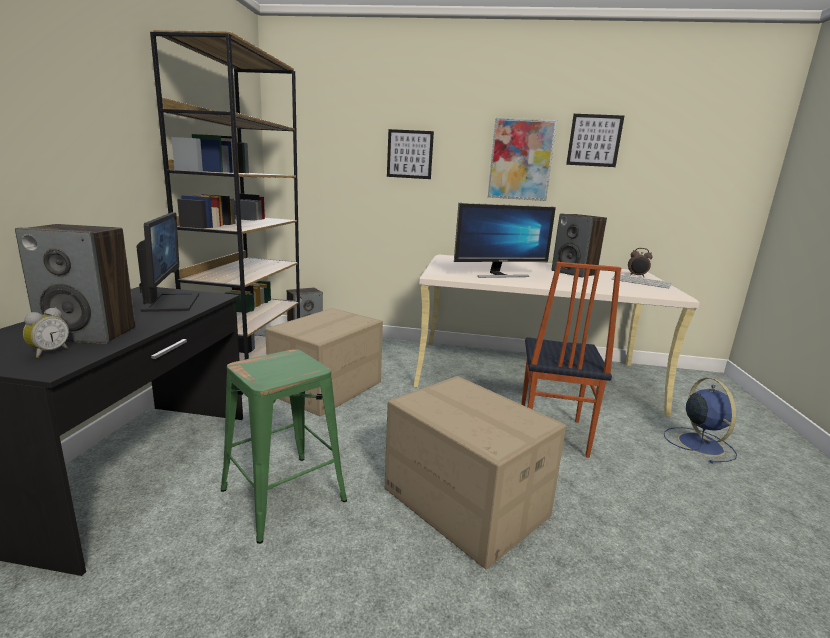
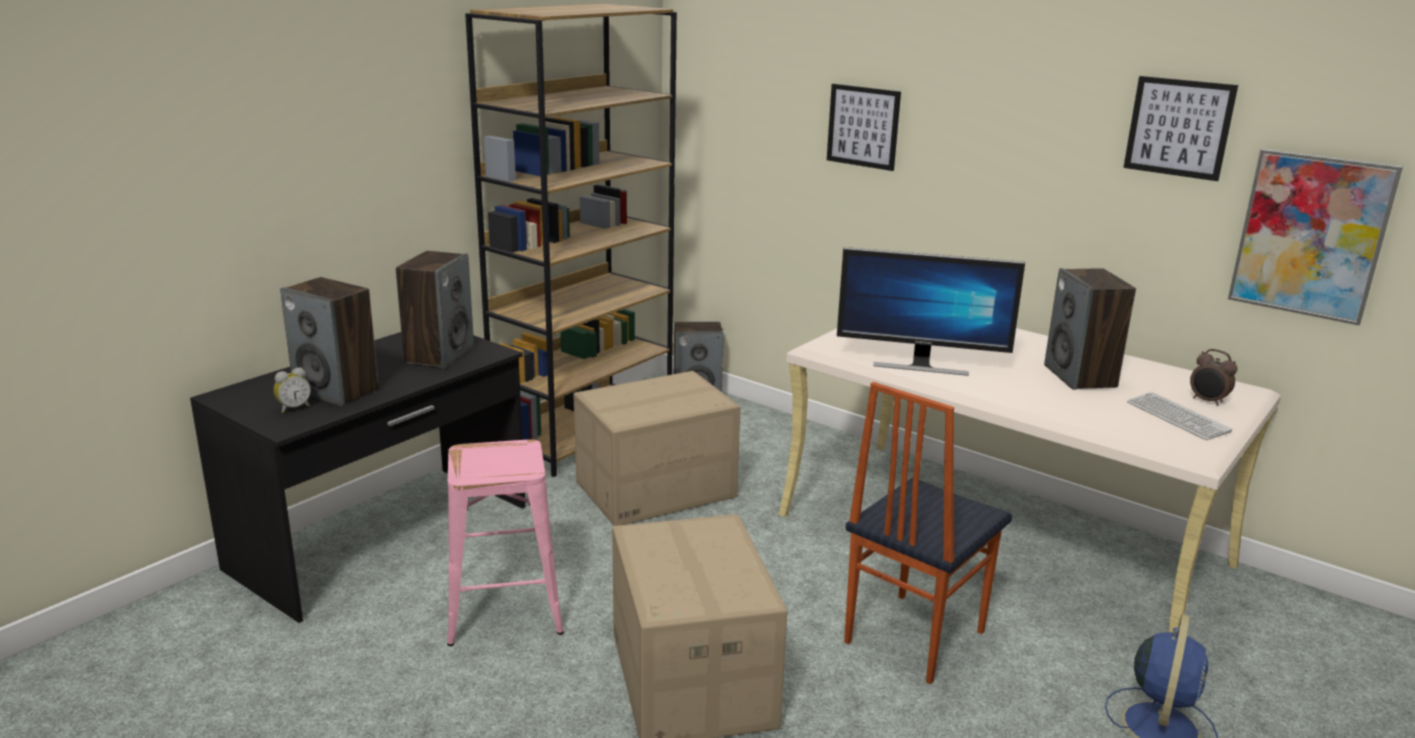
camera: 30 degrees right, 5 degrees up
monitor [136,212,199,312] -> speaker [396,251,474,369]
green stool [221,349,347,544] -> pink stool [447,439,564,646]
picture [488,118,557,201] -> picture moved to [1228,149,1403,325]

